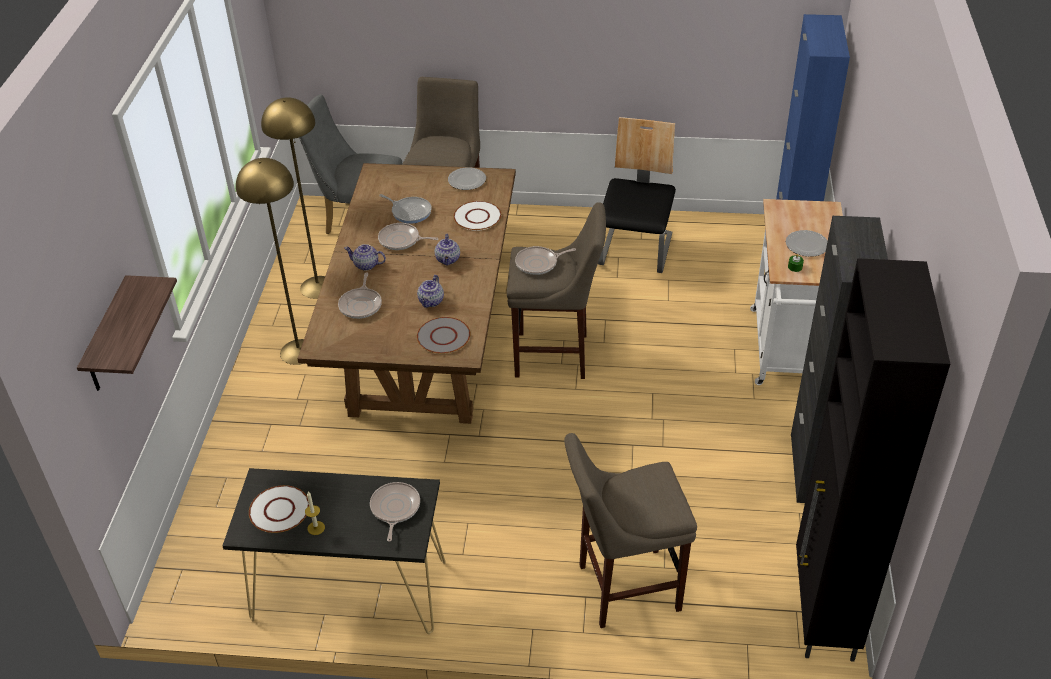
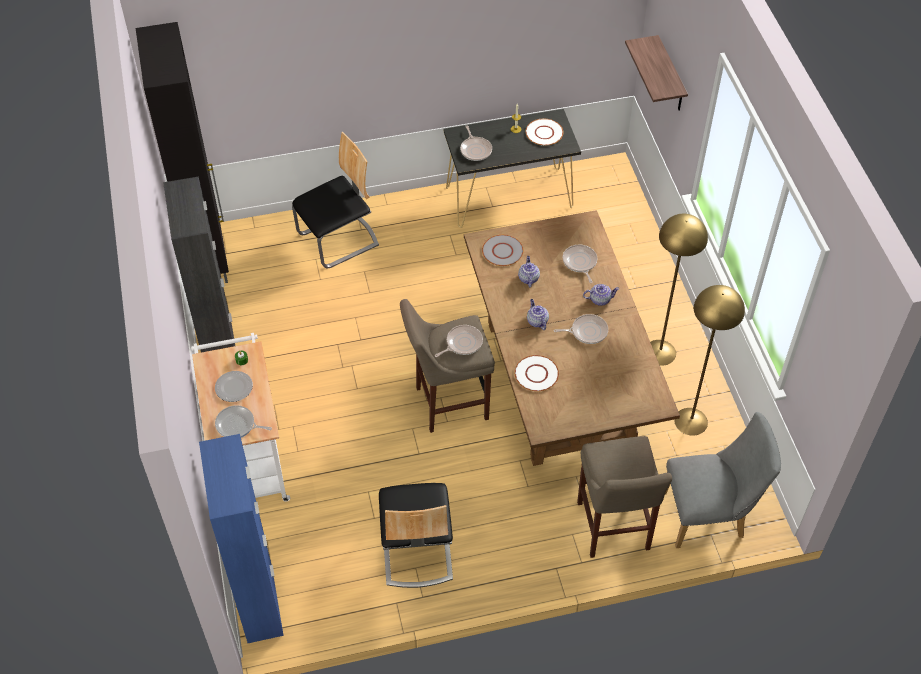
camera: 160 degrees right, 10 degrees up
frying pan [379,194,432,224] -> frying pan moved to [215,405,272,438]
plate [448,167,486,190] -> none
beige stool [564,433,697,628] -> chair [292,132,379,268]

